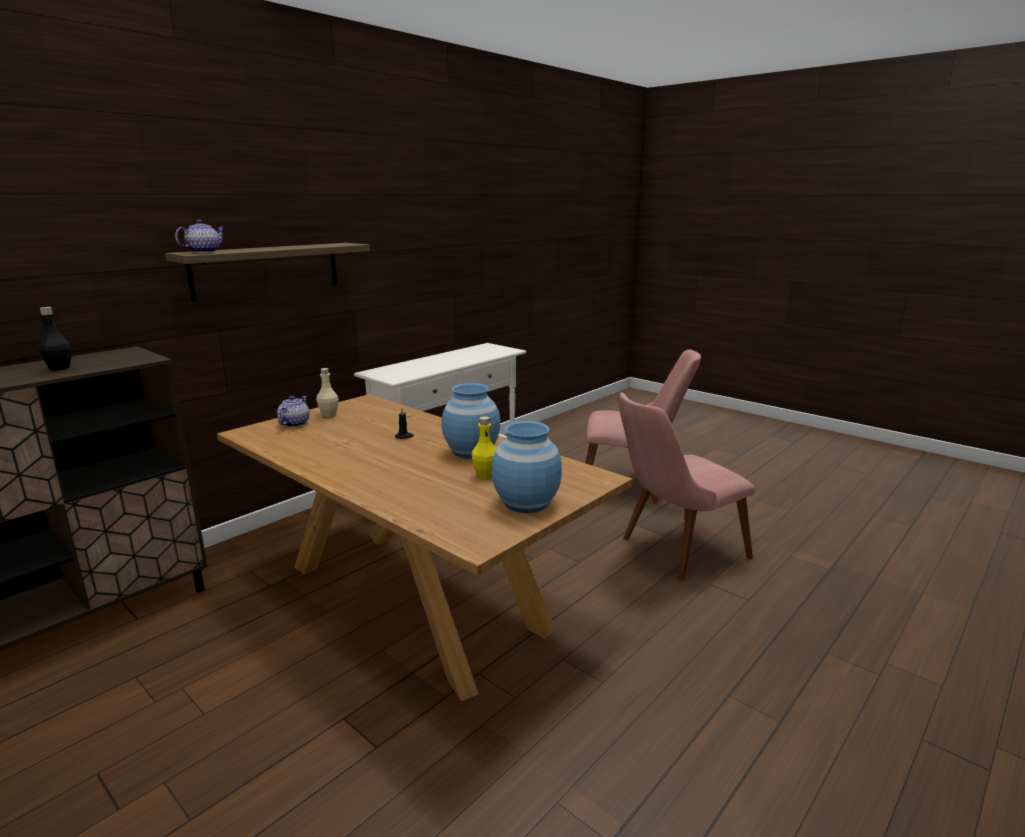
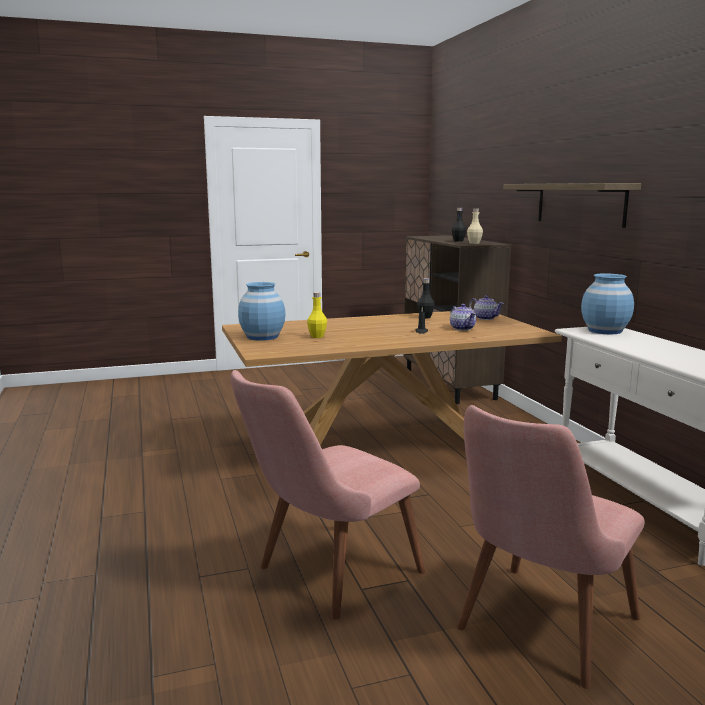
camera: 120 degrees right, 5 degrees down
teapot [175,220,225,253] -> teapot moved to [450,304,476,331]
beige bottle [316,368,339,417] -> beige bottle moved to [467,208,483,244]
blue vase [442,383,501,459] -> blue vase moved to [581,273,634,334]
pink chair [618,392,755,580] -> pink chair turned 135 degrees counterclockwise [230,370,425,620]
none -> black bottle [417,278,435,319]

